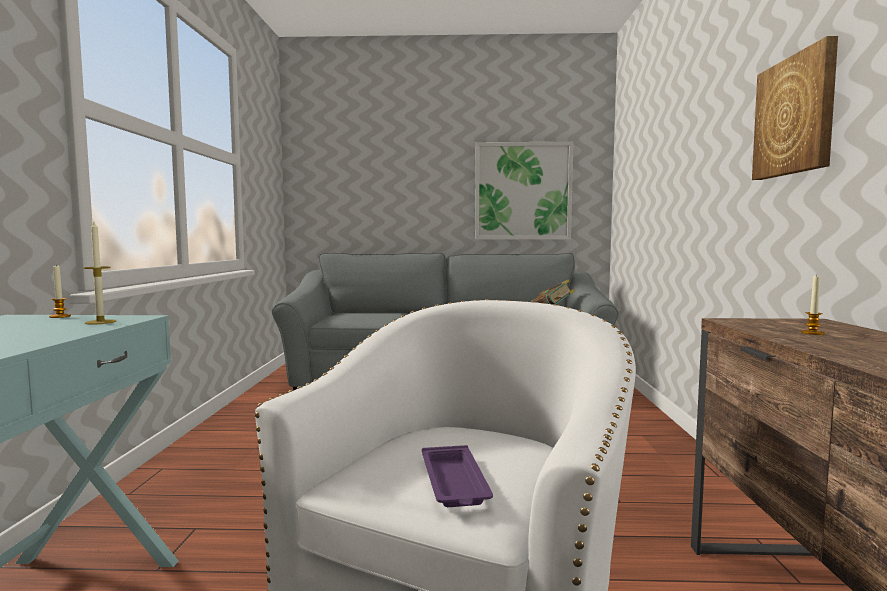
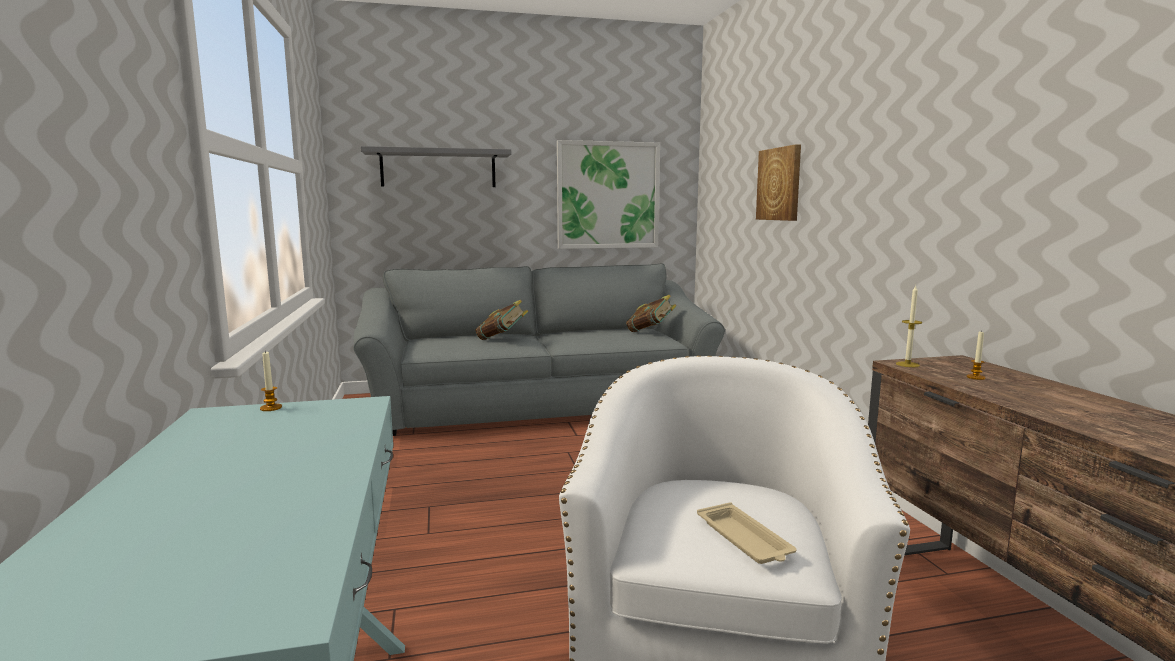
camera: 15 degrees left, 5 degrees up
candle [83,221,116,324] -> candle moved to [896,285,922,367]
purple tray [422,445,493,507] -> beige tray [697,502,797,564]
picture [752,36,838,180] -> picture moved to [756,144,801,221]
none -> grey shelf [361,146,511,187]
none -> book [475,300,528,340]

